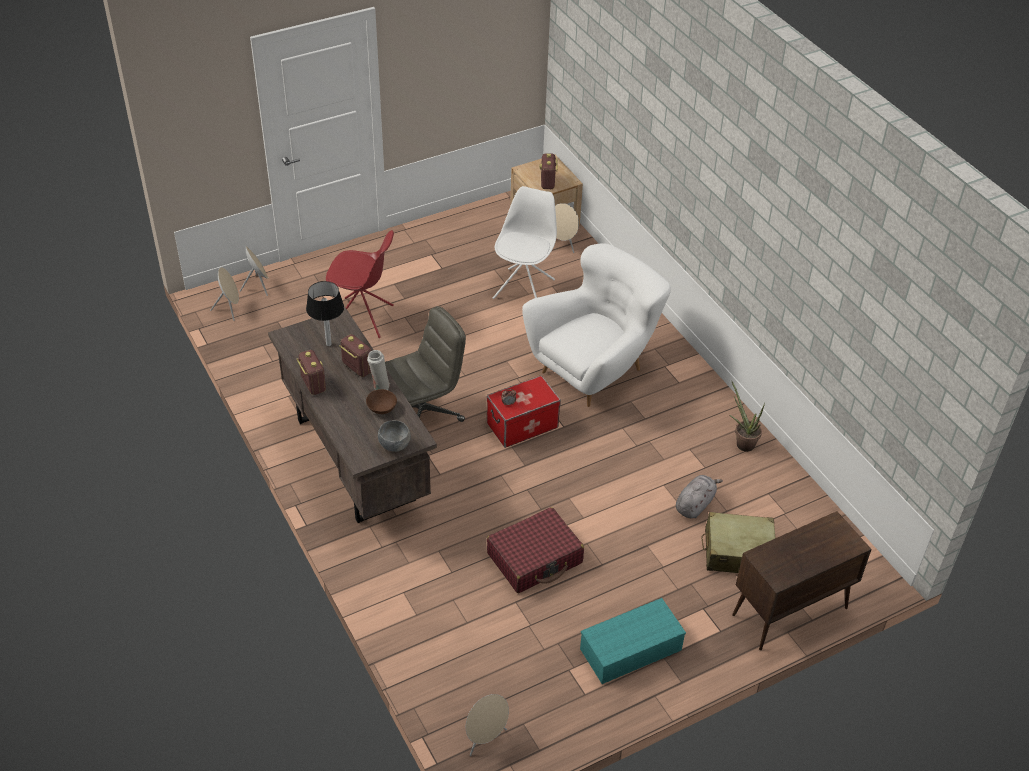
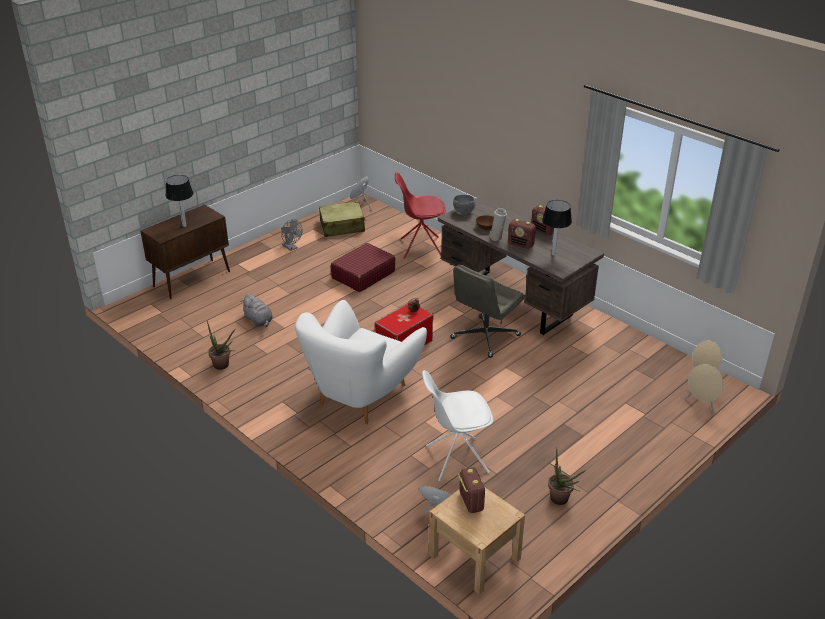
camera: 165 degrees right, 10 degrees down
red chair [326,230,394,338] -> red chair moved to [395,172,446,259]
white chair [493,186,557,299] -> white chair turned 75 degrees clockwise [422,370,493,481]
turquoise storage box [580,598,686,684] -> grey fan [281,219,302,251]
grey plush toy [676,475,723,518] -> grey plush toy turned 60 degrees counterclockwise [242,294,273,327]
beige suitcase [701,512,775,573] -> beige suitcase moved to [319,201,366,237]
none -> table lamp [165,175,193,227]
none -> potted plant [548,447,586,505]

